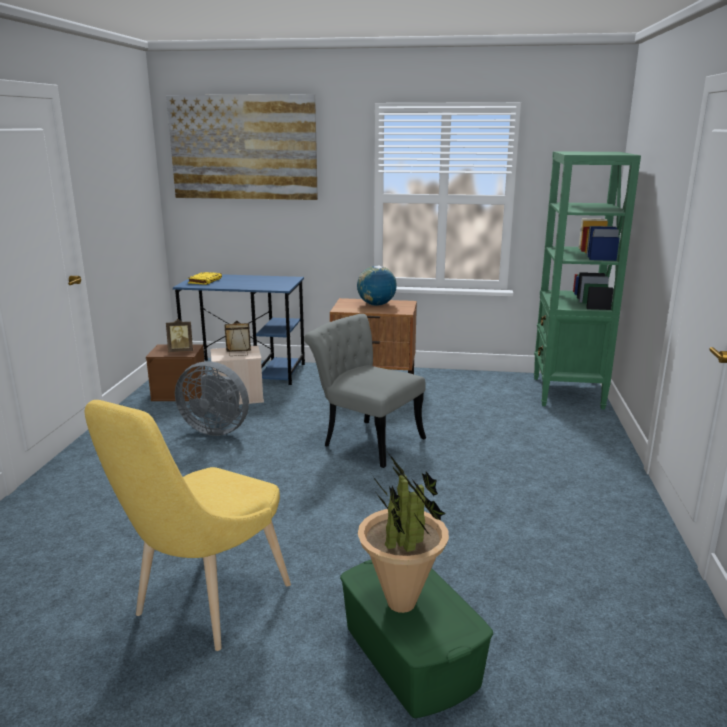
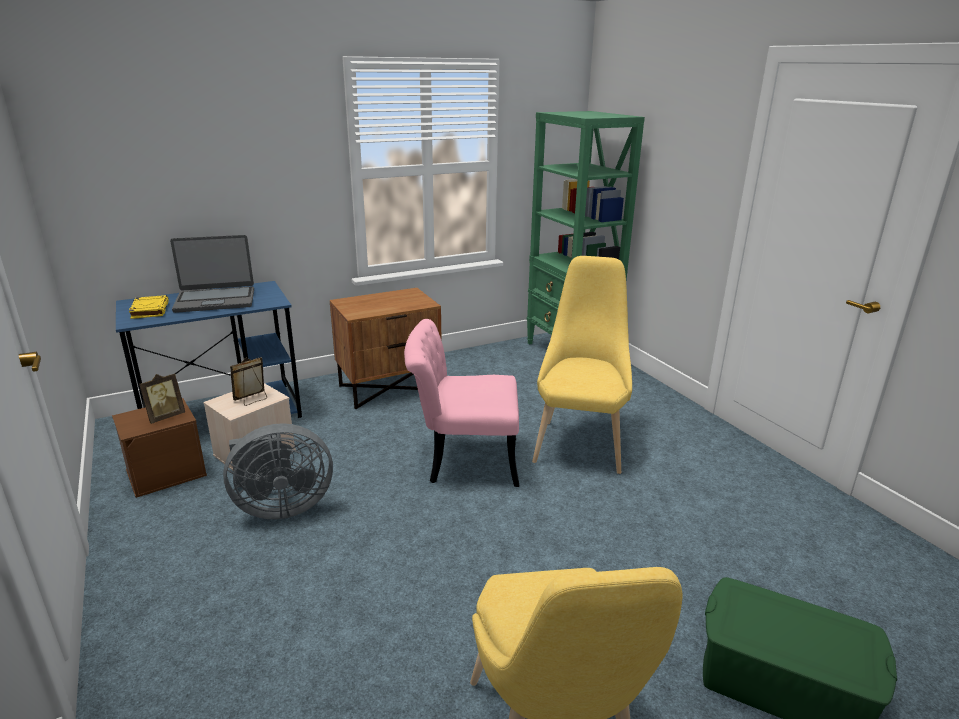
camera: 35 degrees left, 5 degrees up
picture [166,94,318,200] -> none
grey chair [304,314,426,468] -> pink chair [404,319,519,487]
globe [357,266,397,306] -> none
potted plant [358,453,449,613] -> none
none -> laptop [170,235,254,313]
none -> yellow chair [532,256,632,474]

